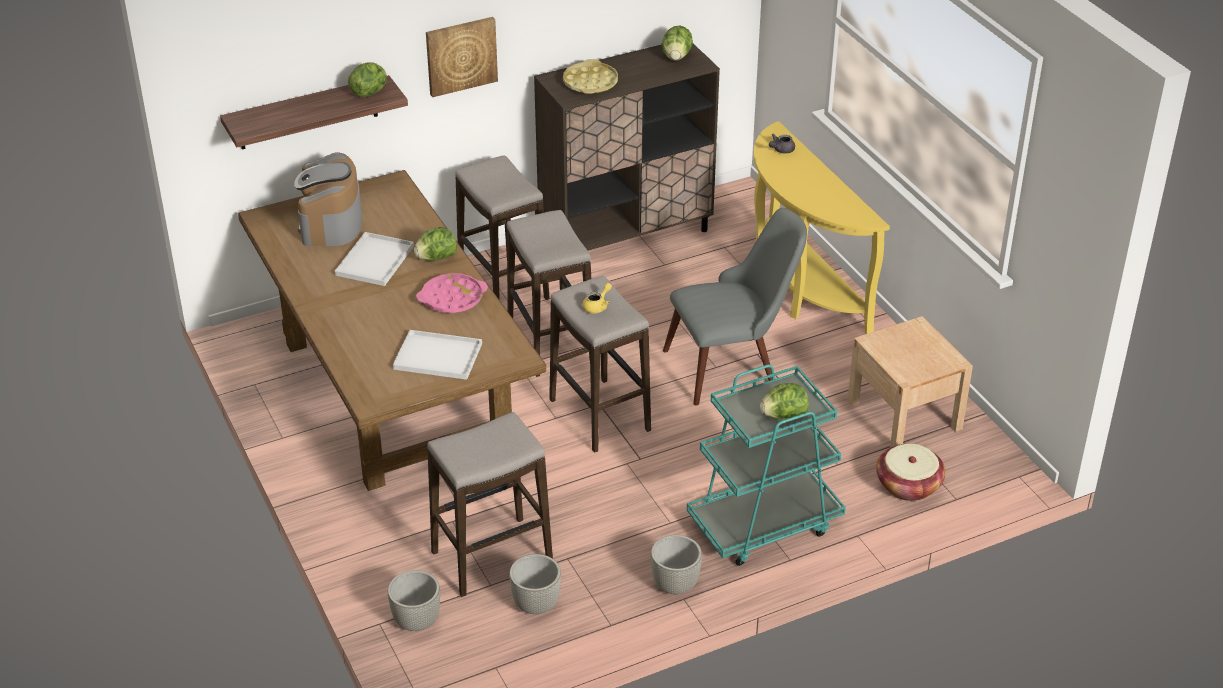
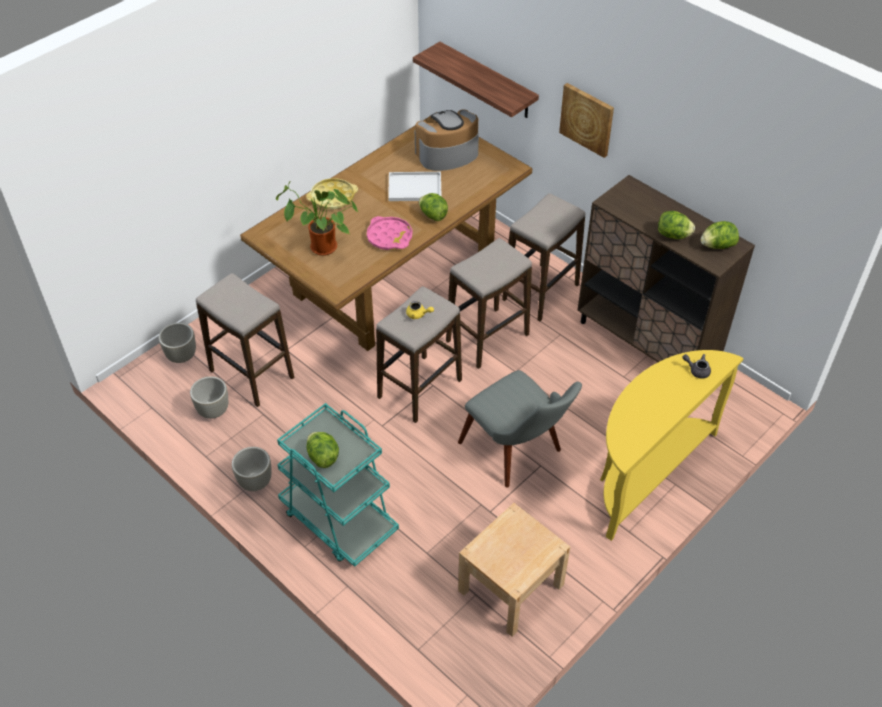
camera: 70 degrees right, 10 degrees up
lettuce [348,62,387,97] -> lettuce moved to [658,211,695,239]
white tray [393,330,482,380] -> potted plant [276,182,358,256]
yellow tray [563,59,618,94] -> yellow tray moved to [306,178,358,209]
basket [876,444,946,501] -> none

